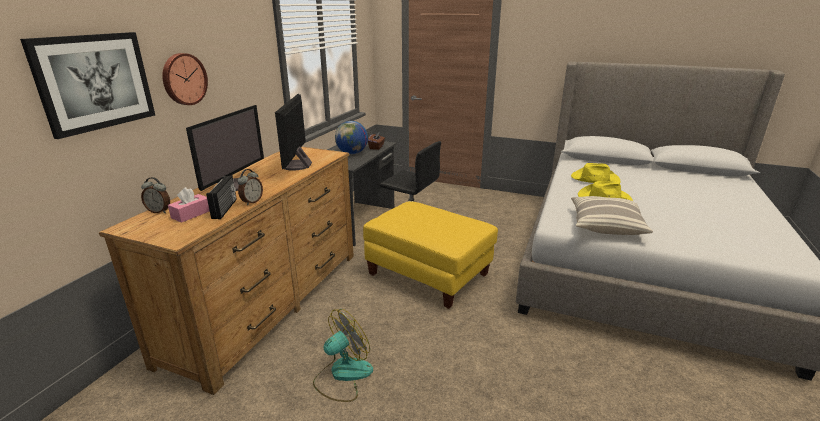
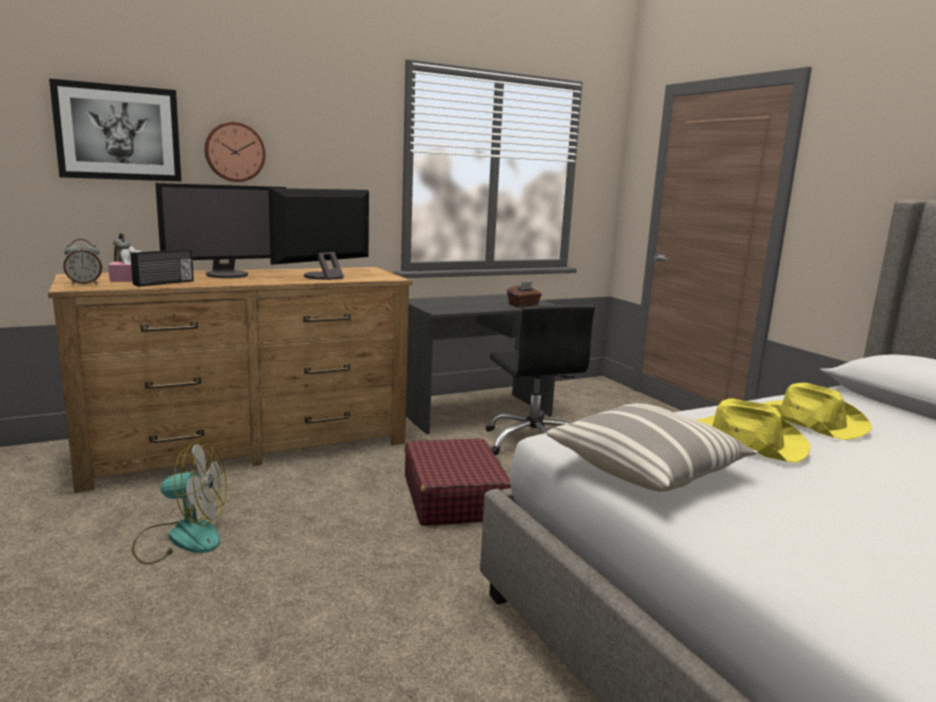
camera: 40 degrees right, 10 degrees down
alarm clock [237,169,263,205] -> alarm clock moved to [63,239,102,284]
globe [335,121,368,154] -> none
yellow ottoman [363,201,498,309] -> red suitcase [405,438,511,526]

